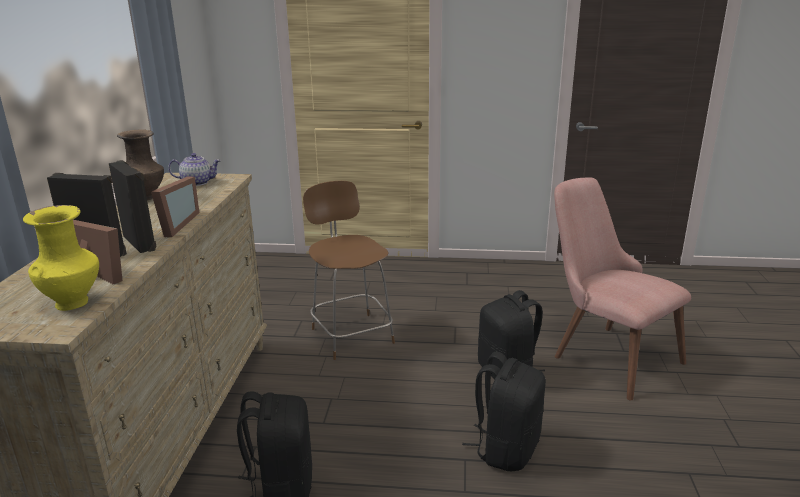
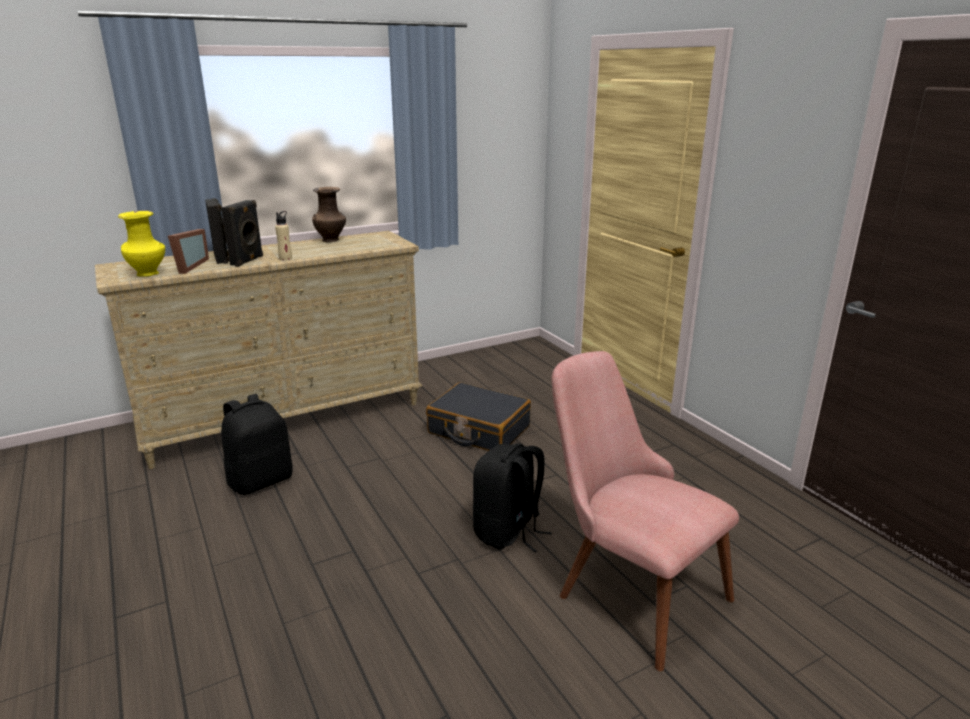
camera: 55 degrees right, 0 degrees up
picture frame [151,177,199,237] -> beige bottle [275,211,292,260]
teapot [168,153,221,186] -> none
brown chair [303,181,395,360] -> black suitcase [426,382,531,451]
black backpack [462,352,546,471] -> none
pink chair [554,177,691,400] -> pink chair turned 60 degrees counterclockwise [551,351,739,671]

